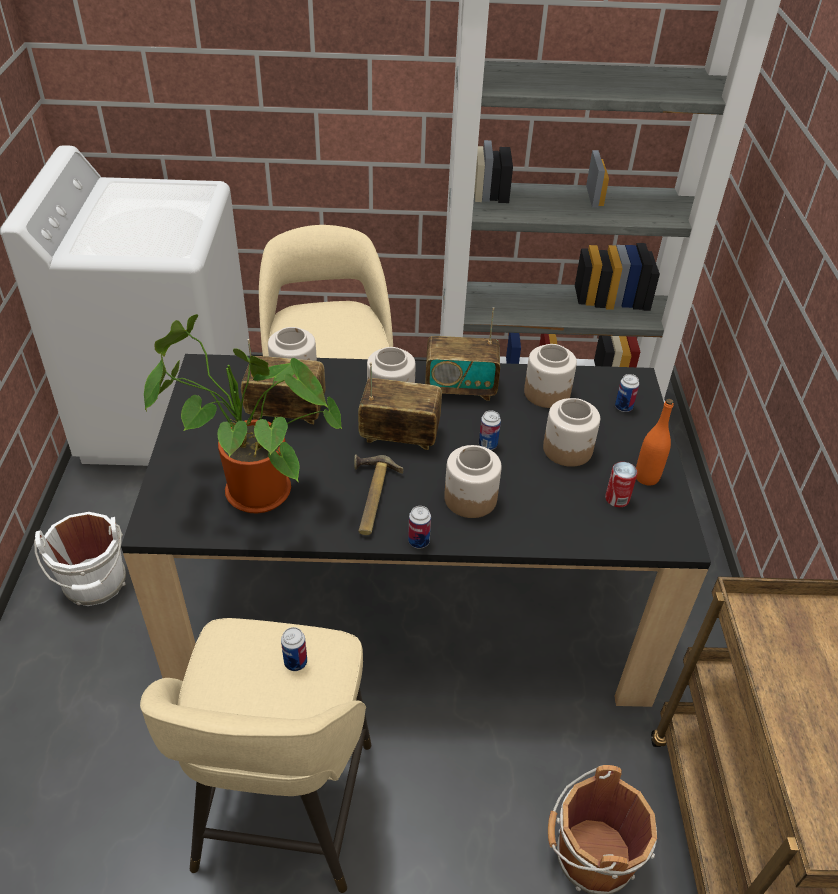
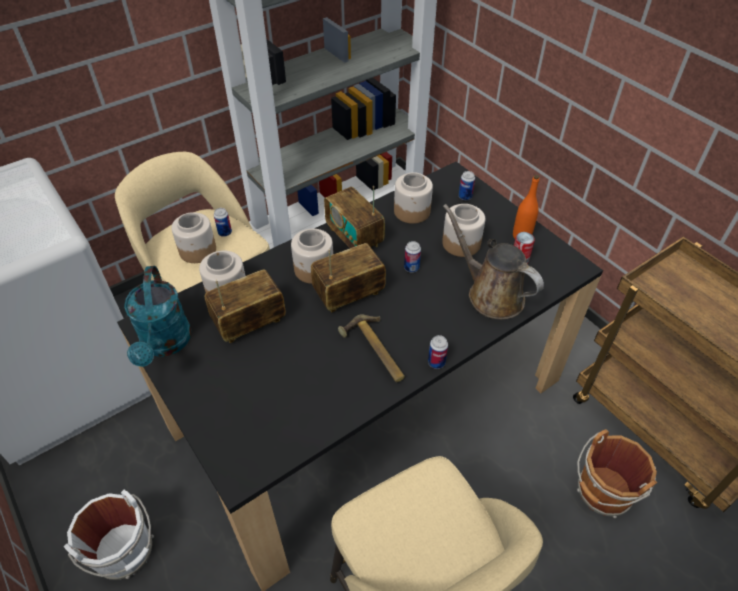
camera: 35 degrees left, 5 degrees up
potted plant [144,314,342,514] -> none
can [281,627,307,671] -> can moved to [214,208,232,237]
radio [425,307,500,401] -> radio turned 90 degrees clockwise [324,186,385,248]
jar [444,445,502,518] -> jar moved to [171,213,216,263]
none -> turquoise watering can [124,266,191,367]
none -> brown watering can [443,204,544,319]

